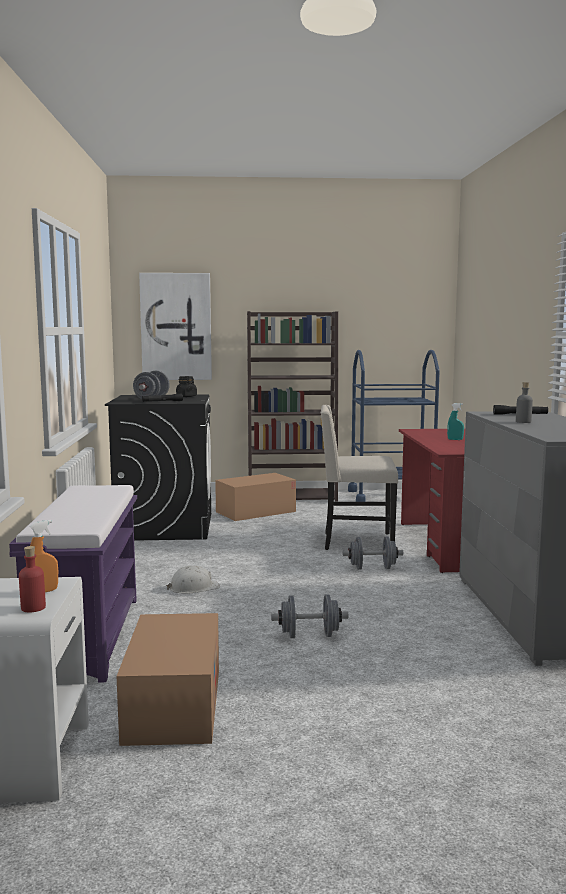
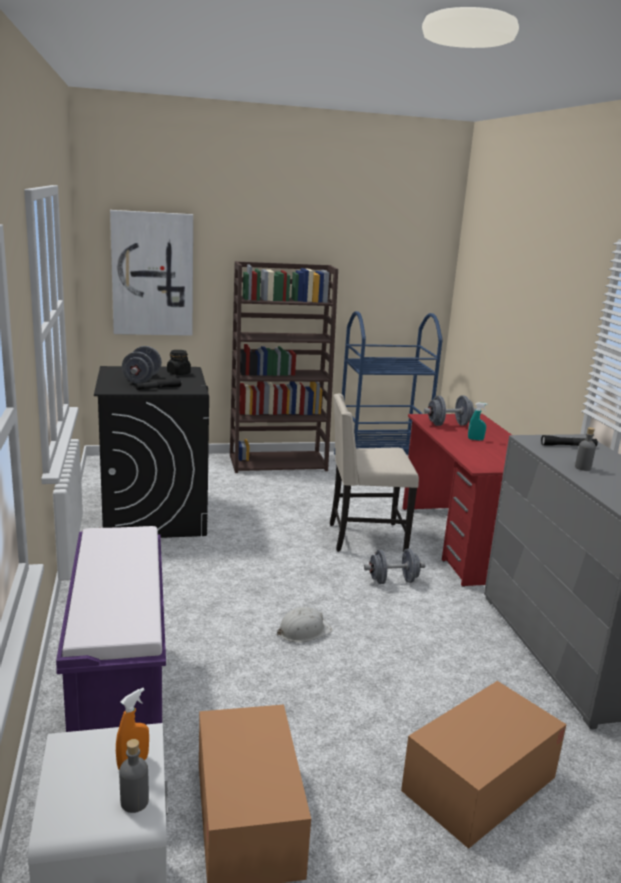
camera: 10 degrees left, 10 degrees up
red bottle [19,546,46,612] -> grey bottle [119,739,149,813]
white hard hat [166,565,220,593] -> white hard hat moved to [277,607,332,642]
cardboard box [215,473,296,521] -> cardboard box moved to [401,681,567,849]
grey dumbbell [271,594,348,638] -> grey dumbbell moved to [424,396,477,426]

